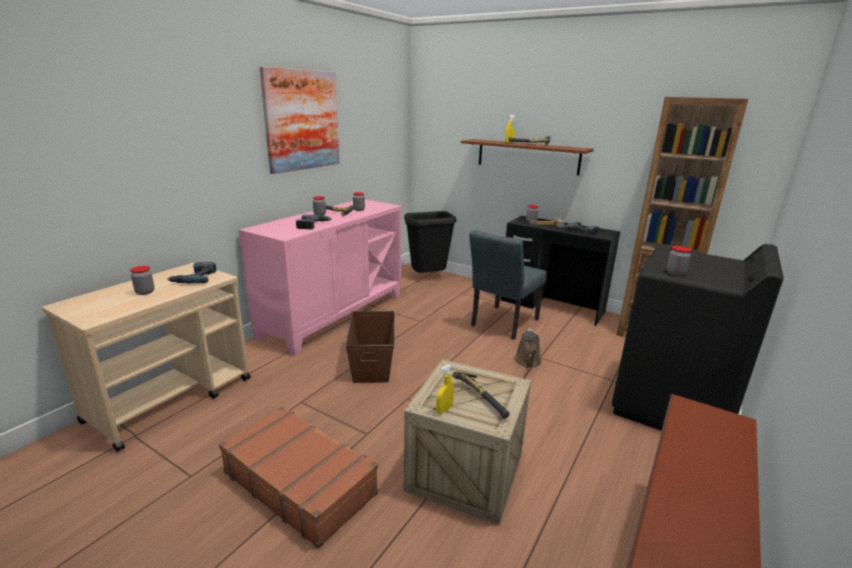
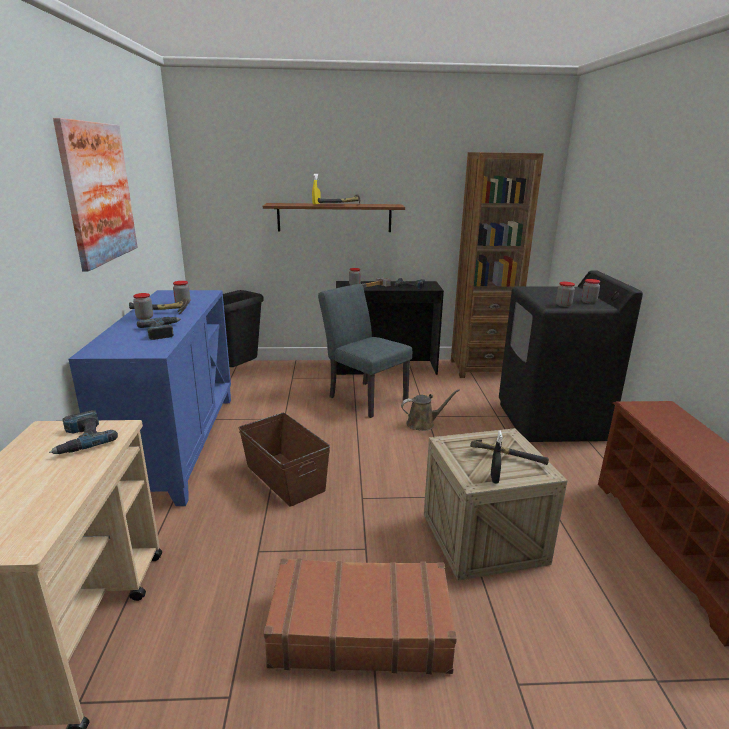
camera: 35 degrees left, 0 degrees up
jar [130,266,155,295] -> jar moved to [581,279,600,304]
pink cabinet [239,200,402,356] -> blue cabinet [69,290,231,506]
yellow spray bottle [436,364,454,414] -> black spray bottle [491,431,503,483]
grey chair [469,230,546,340] -> grey chair turned 135 degrees clockwise [318,284,412,418]
brown watering can [514,329,542,368] -> brown watering can turned 75 degrees counterclockwise [401,389,460,431]

